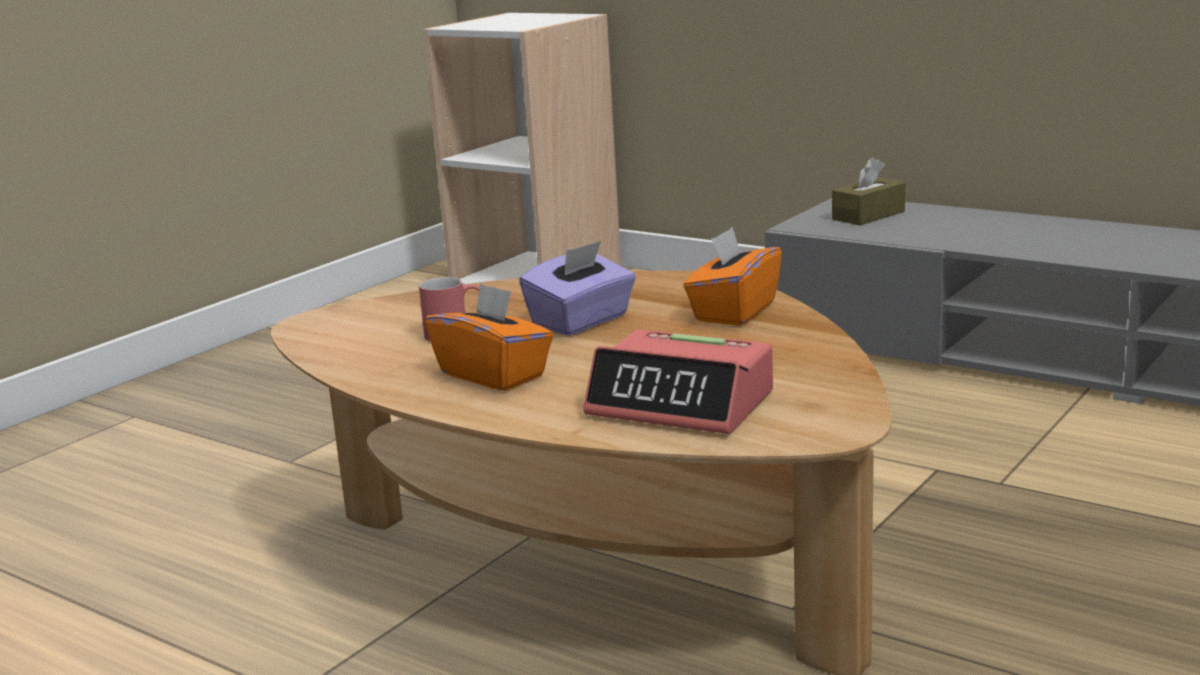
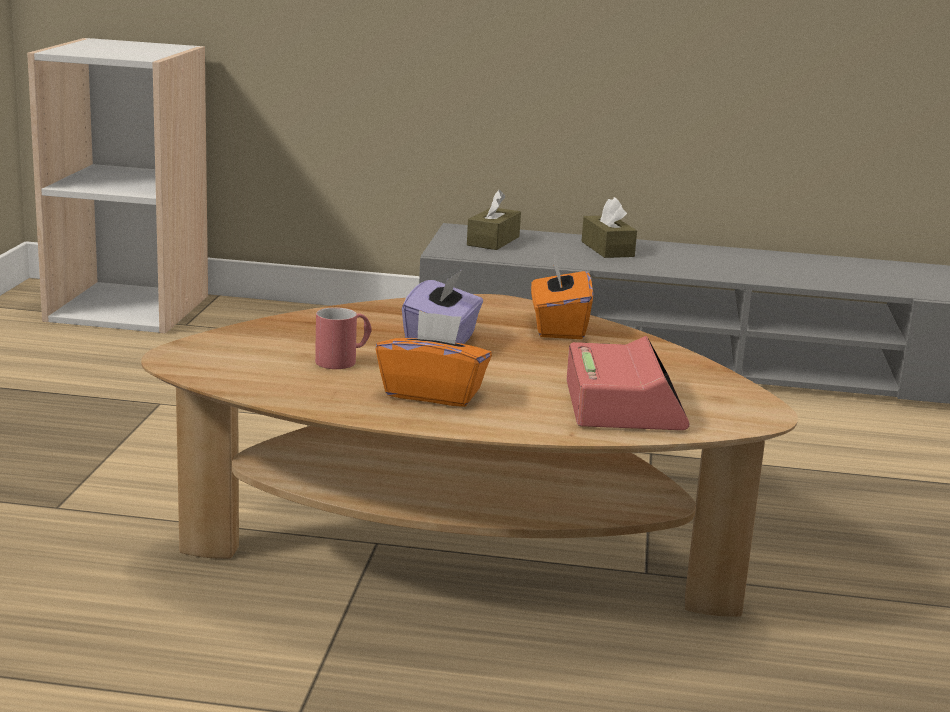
camera: 30 degrees left, 0 degrees up
alarm clock [583,329,773,434] -> alarm clock turned 90 degrees counterclockwise [567,336,690,430]
none -> brown tissue box [582,197,637,258]

